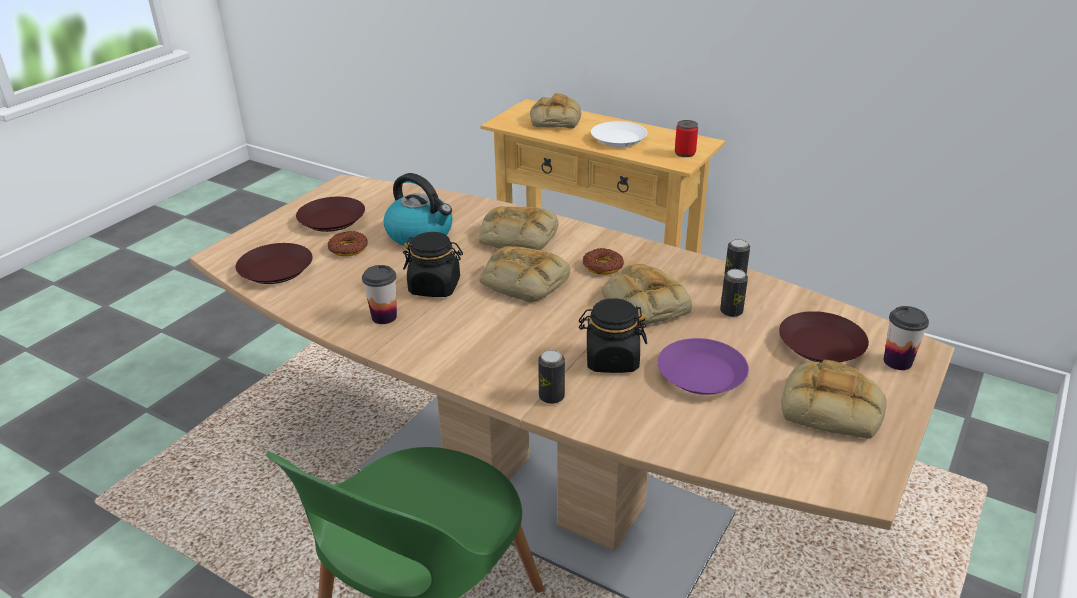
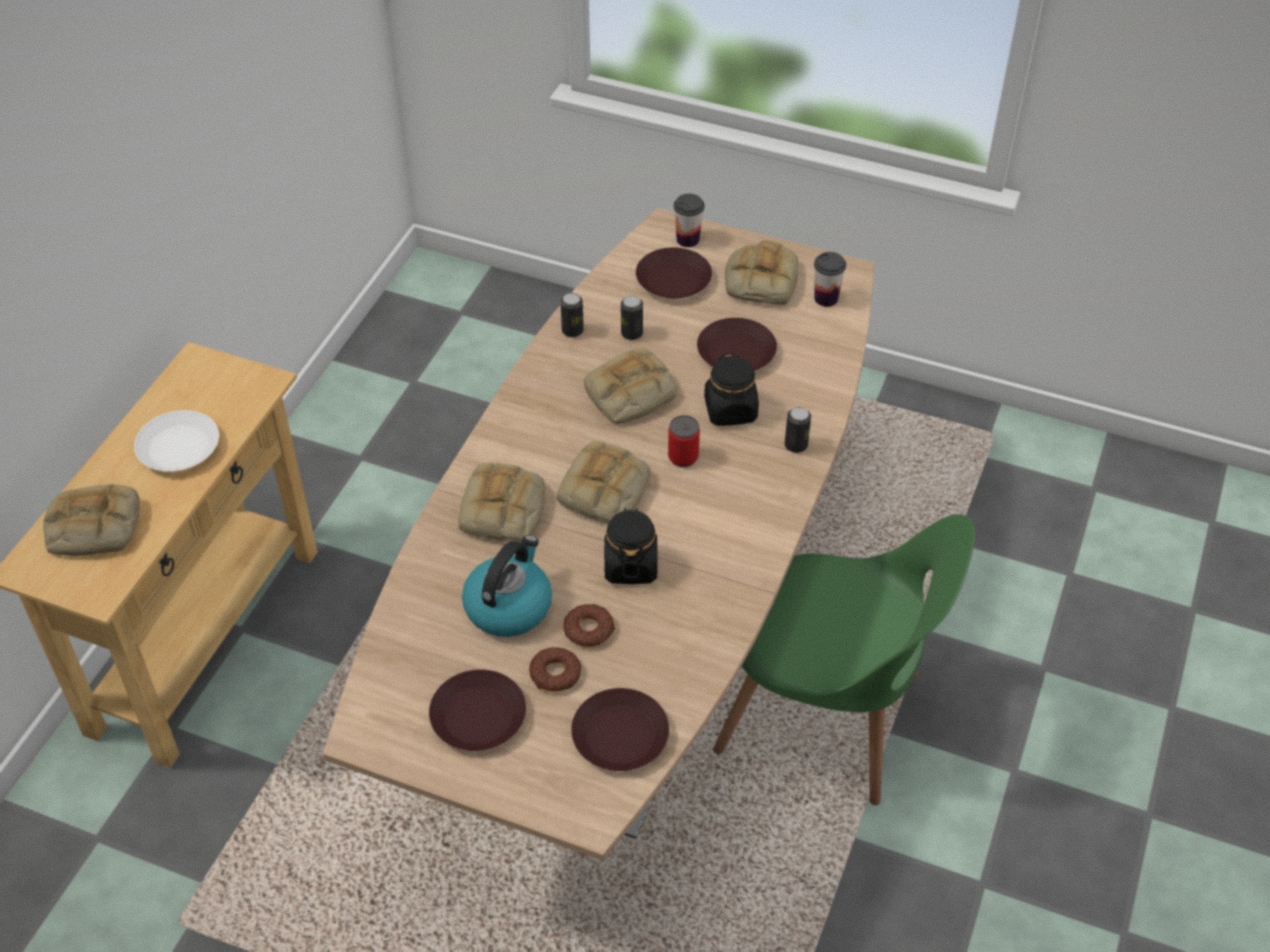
camera: 100 degrees left, 15 degrees up
cup [362,265,397,324] -> cup moved to [814,252,846,307]
donut [583,248,624,275] -> donut moved to [563,604,615,647]
purple plate [658,338,749,395] -> brown plate [697,318,777,371]
can [675,120,698,157] -> can moved to [668,415,700,467]

